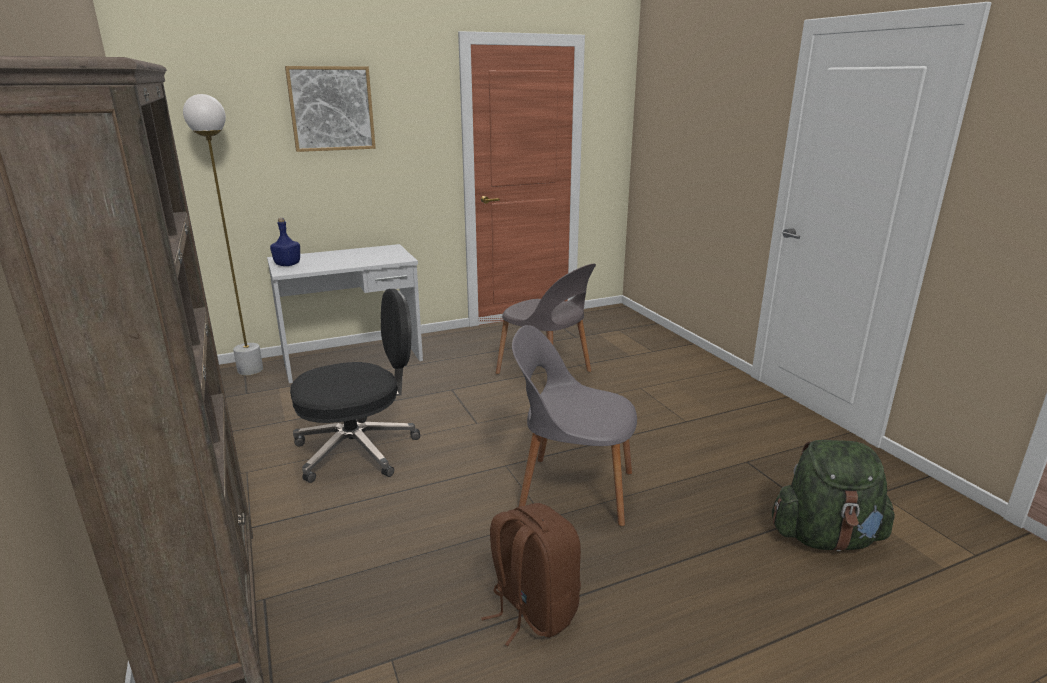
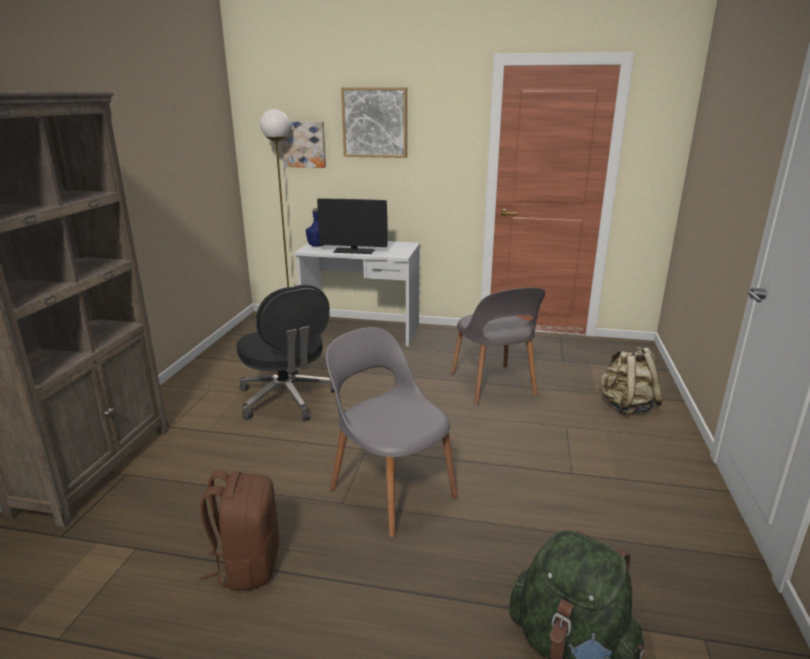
camera: 35 degrees right, 0 degrees up
black office chair [290,289,420,483] -> black office chair turned 45 degrees clockwise [236,285,335,421]
none -> picture [282,121,326,168]
none -> monitor [317,198,388,254]
none -> beige backpack [600,347,663,415]

